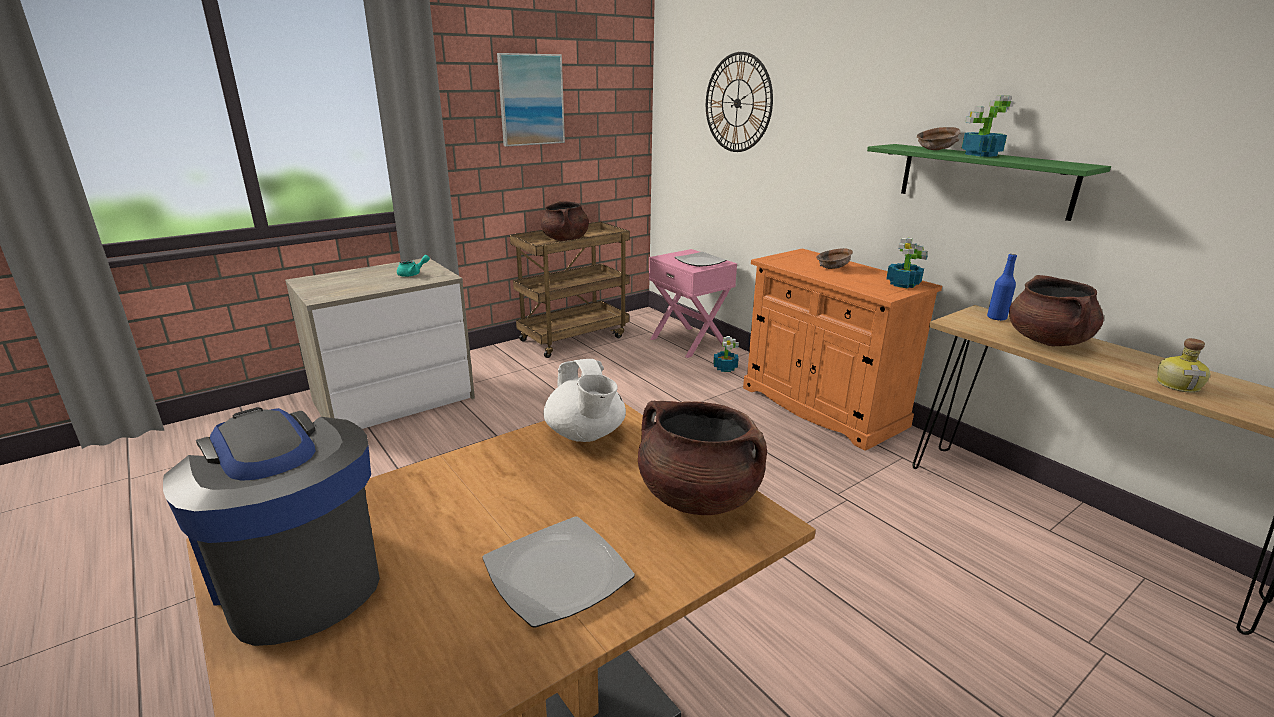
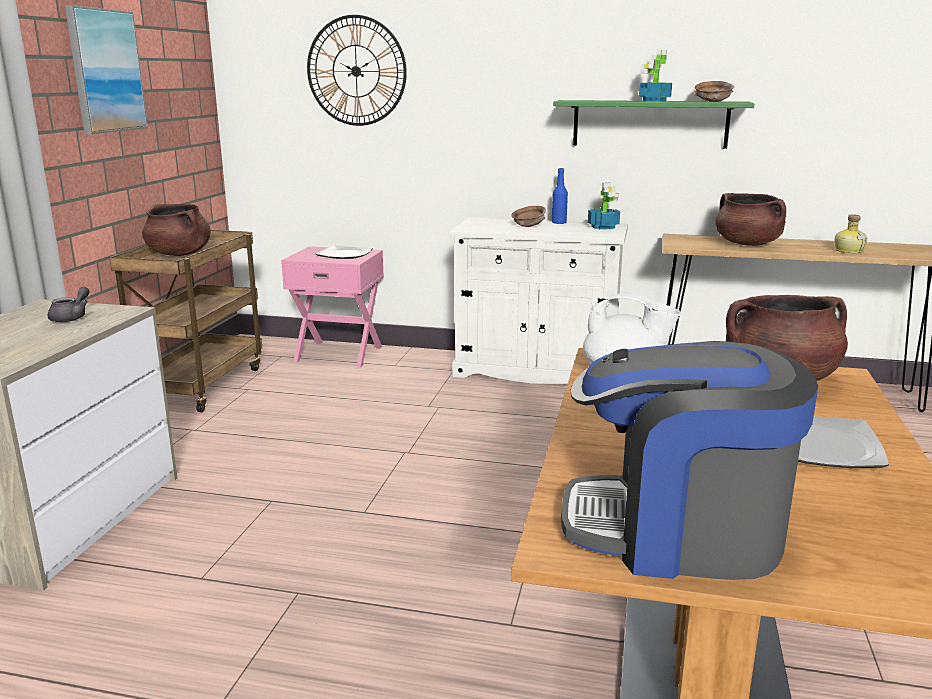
camera: 40 degrees left, 5 degrees down
turquoise teapot [397,255,430,277] -> grey teapot [48,287,90,322]
potted plant [713,336,739,372] -> none
orange cabinet [743,249,942,451] -> white cabinet [449,217,628,384]
brown bowl [917,127,961,150] -> brown bowl moved to [694,81,734,102]
blue bottle [987,254,1017,321] -> blue bottle moved to [552,168,568,224]

